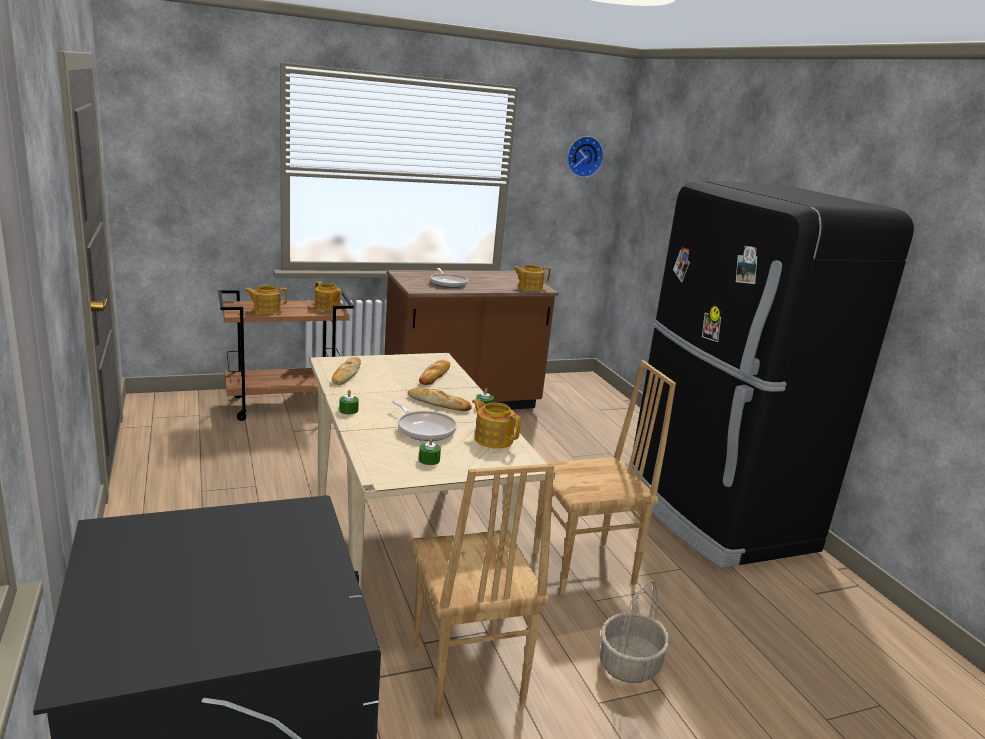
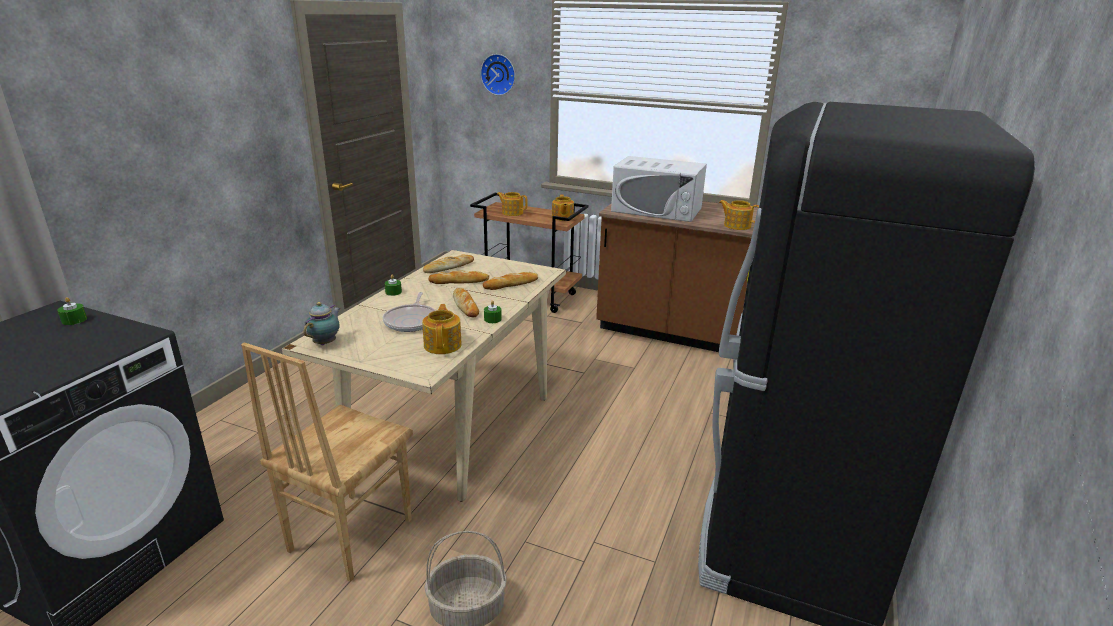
camera: 45 degrees right, 5 degrees up
green candle [419,437,441,465] -> green candle moved to [57,297,87,325]
frying pan [431,268,468,288] -> white microwave [611,156,707,222]
brown chair [533,360,676,595] -> none
wall clock [567,136,604,178] -> wall clock moved to [480,54,515,96]
none -> teapot [303,302,340,345]
none -> bread [428,270,489,284]

